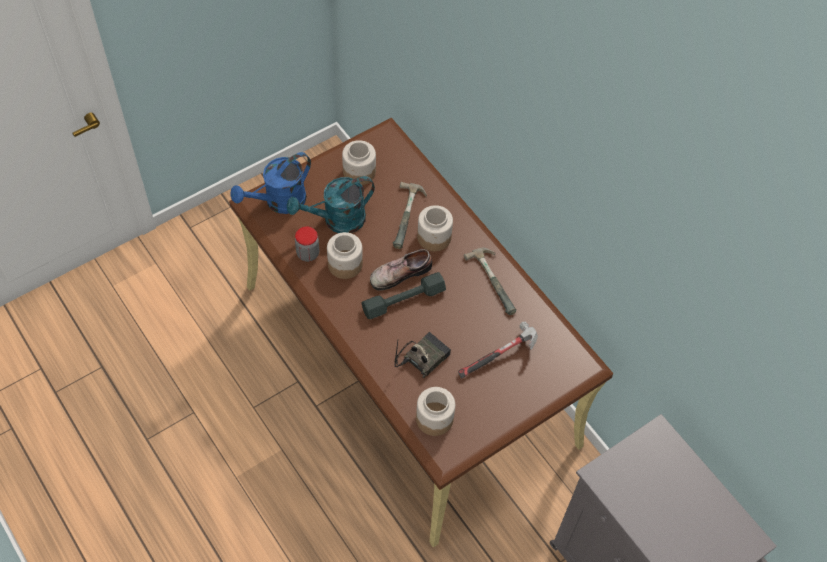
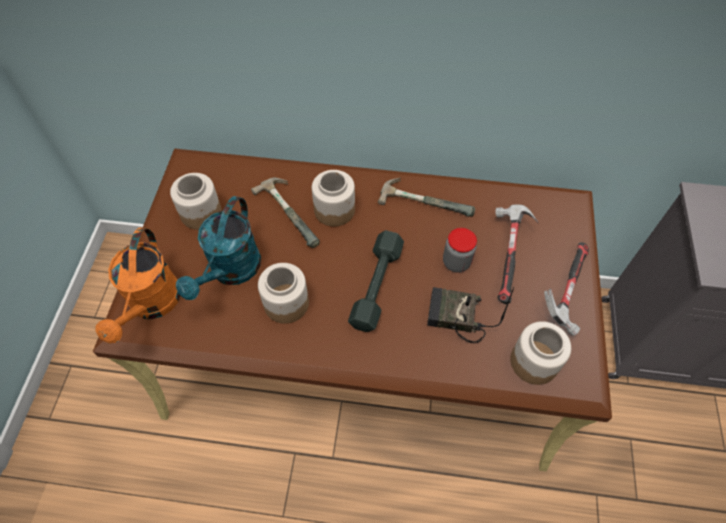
camera: 45 degrees left, 0 degrees up
blue watering can [230,152,311,214] -> orange watering can [95,228,180,343]
jar [295,226,319,262] -> jar moved to [443,228,477,273]
shoe [370,249,432,291] -> none
radio [394,332,451,378] -> radio turned 75 degrees counterclockwise [427,287,514,344]
none -> hammer [544,242,589,336]

